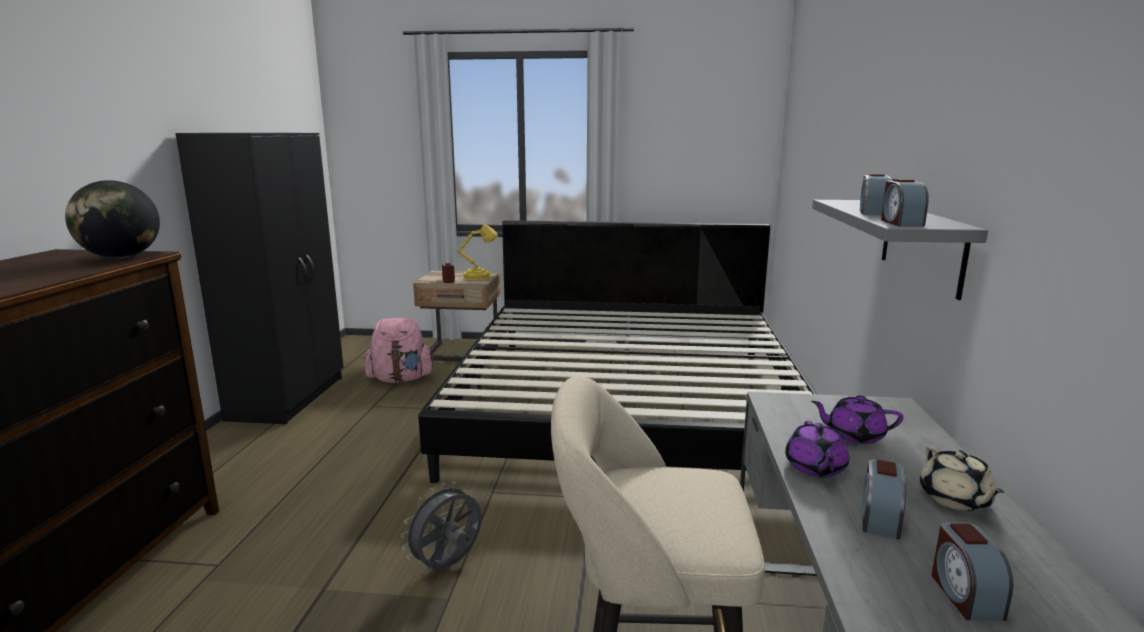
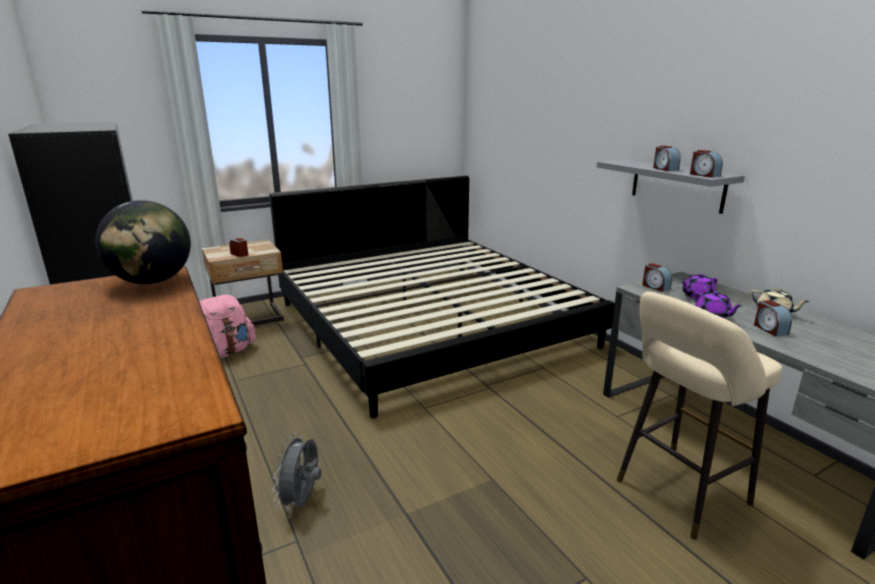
camera: 35 degrees left, 5 degrees up
grey fan [401,482,482,569] -> grey fan moved to [273,433,321,509]
yellow table lamp [457,225,498,280] -> none
alarm clock [932,522,1013,621] -> alarm clock moved to [642,263,672,292]

